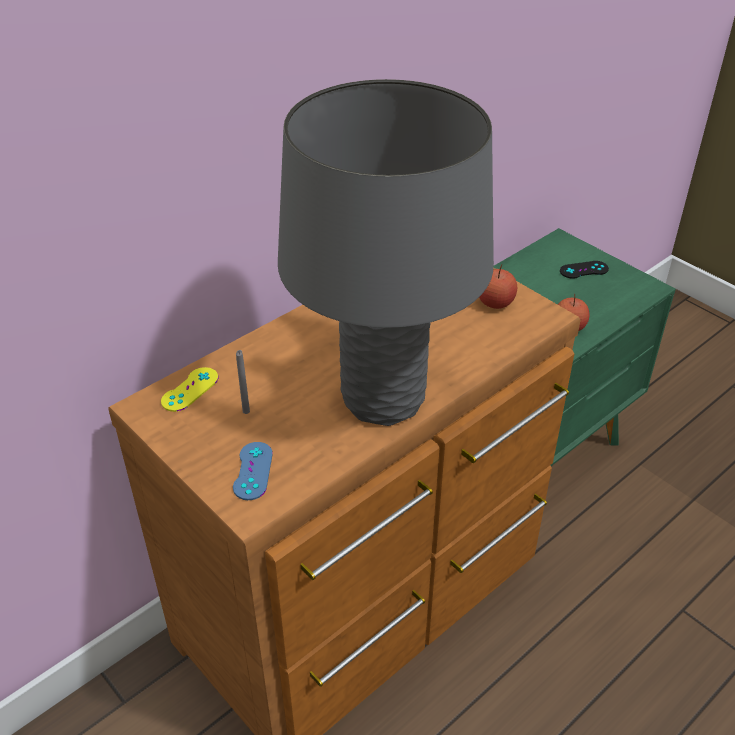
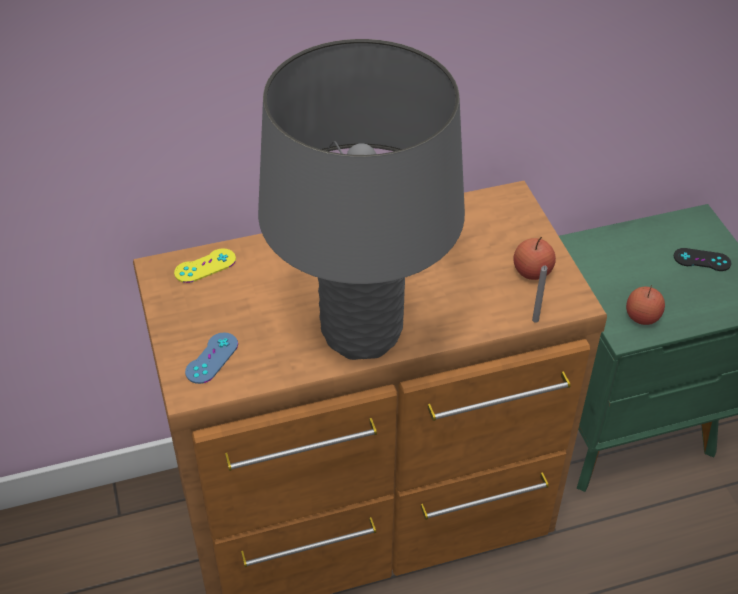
camera: 25 degrees right, 5 degrees up
grey candle [236,350,250,414] -> grey candle moved to [532,266,547,323]

